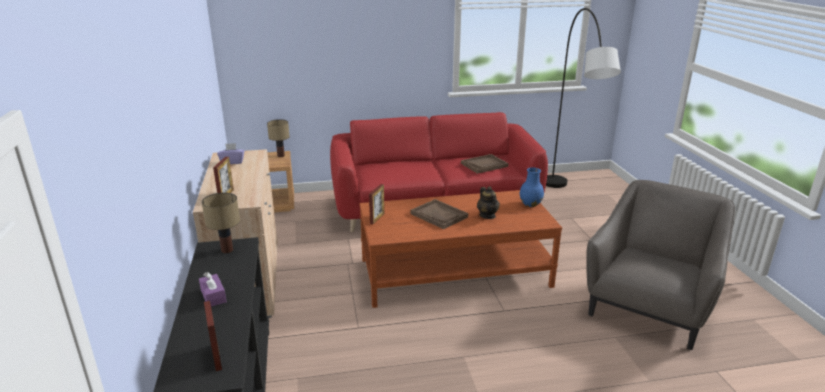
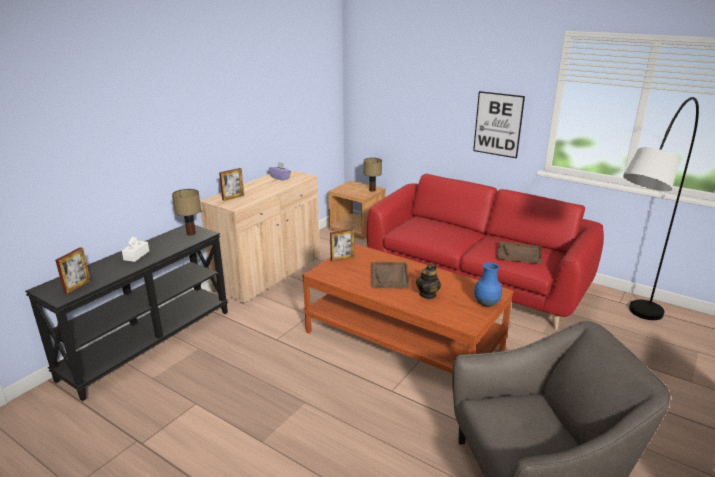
camera: 45 degrees right, 0 degrees up
purple tissue box [199,272,227,307] -> white tissue box [122,236,149,262]
none -> picture [473,91,525,158]

